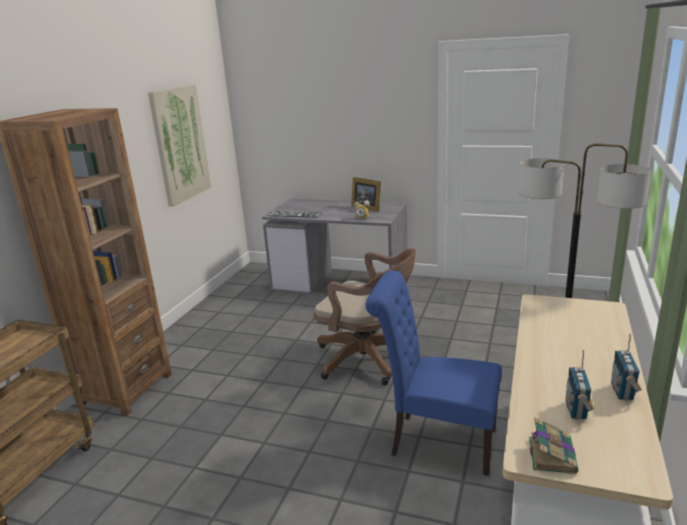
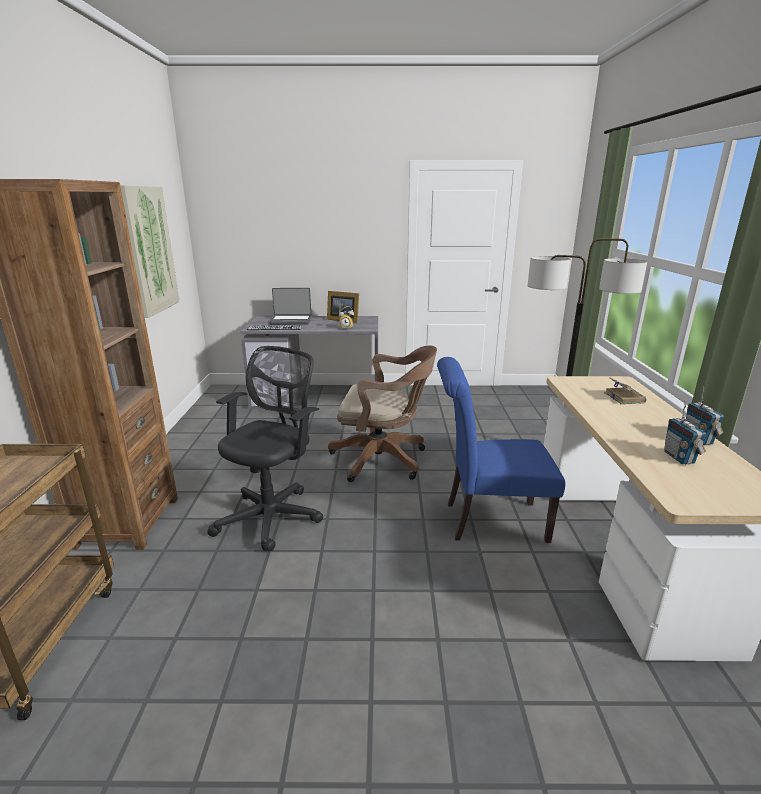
camera: 20 degrees left, 0 degrees up
book [529,417,578,474] -> book moved to [604,377,647,405]
none -> black office chair [207,346,323,552]
none -> laptop [269,288,311,325]

